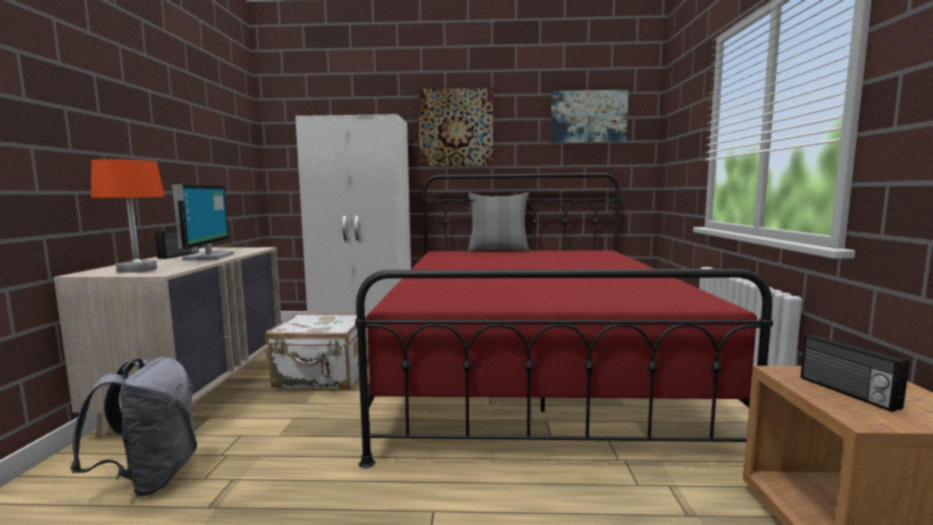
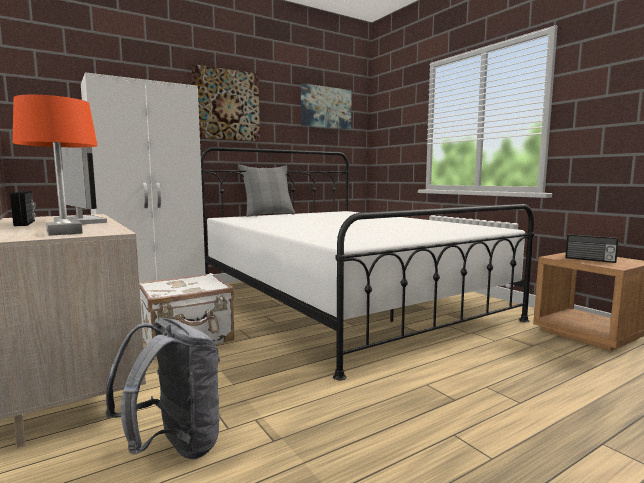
camera: 35 degrees left, 0 degrees up
red bed [355,173,773,468] -> white bed [201,147,535,380]

